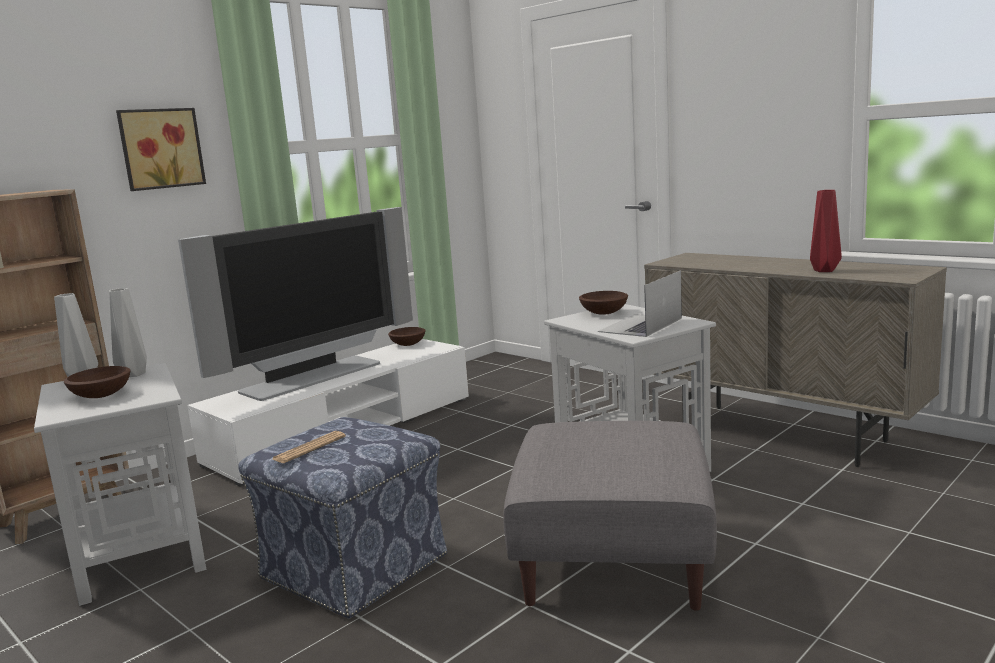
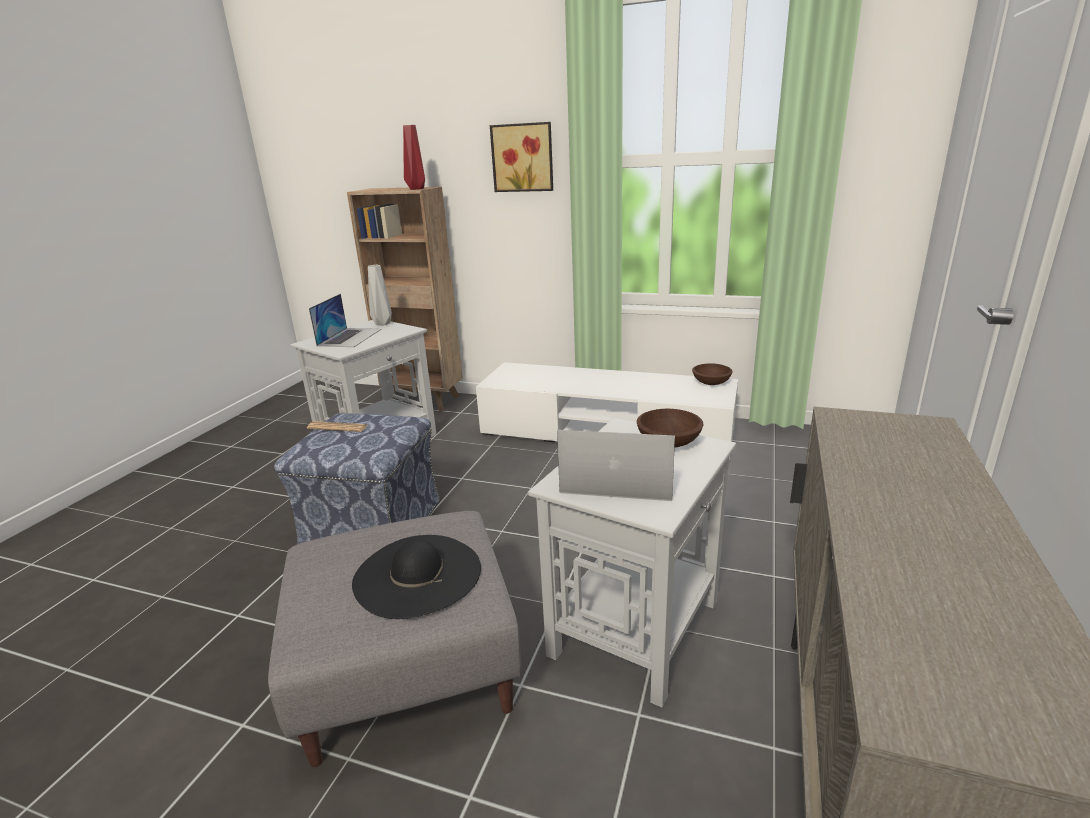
camera: 65 degrees right, 10 degrees up
brown bowl [64,366,130,398] -> laptop [309,294,381,347]
grey vase [109,288,147,377] -> none
television [178,207,413,401] -> none
red vase [810,190,842,272] -> red vase moved to [403,125,425,190]
none -> black hat [352,535,481,619]

